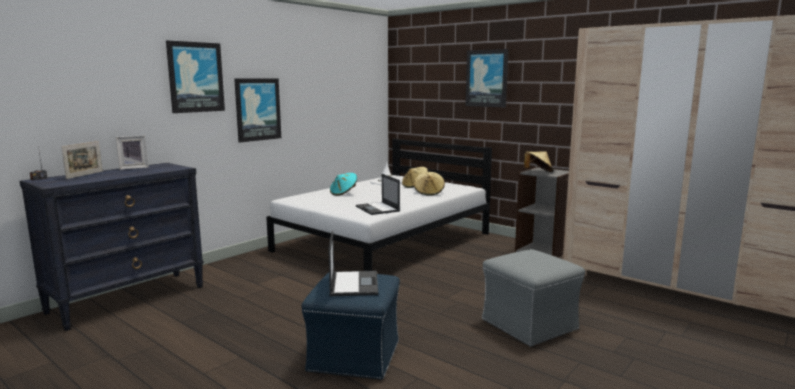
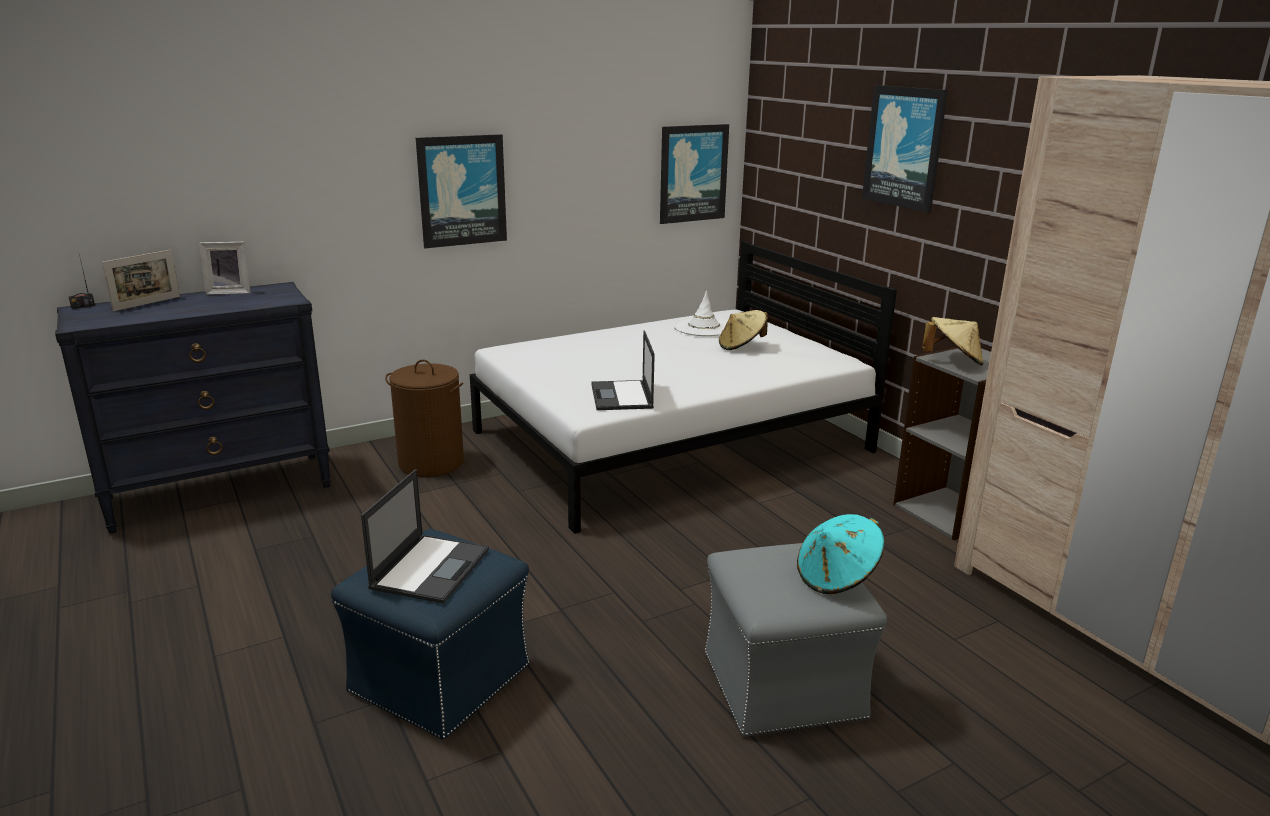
camera: 20 degrees right, 10 degrees up
picture [166,40,225,113] -> picture moved to [660,124,729,224]
turquoise hat [330,173,357,196] -> turquoise hat moved to [797,514,884,594]
beige hat [414,172,445,196] -> none
none -> brown laundry basket [385,359,464,477]

